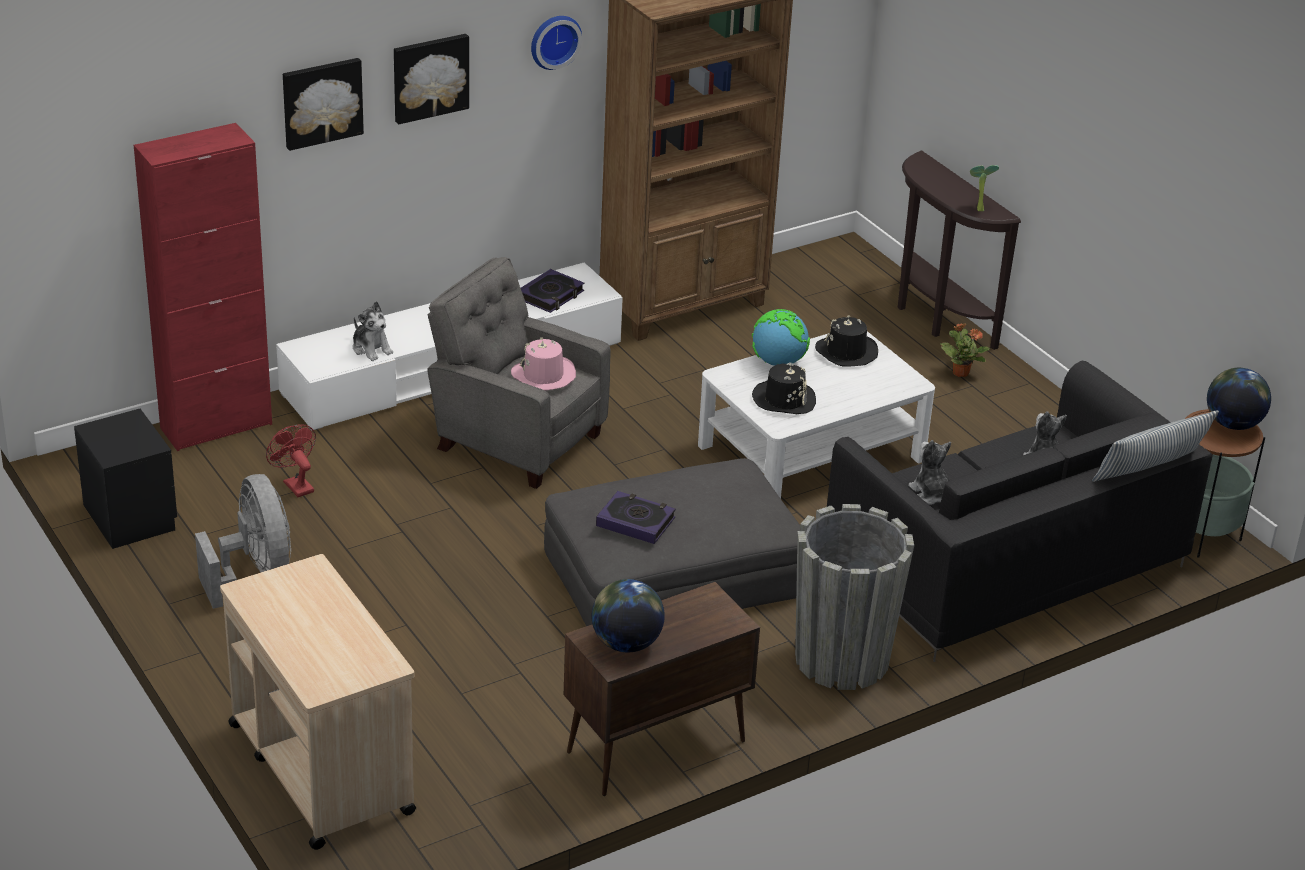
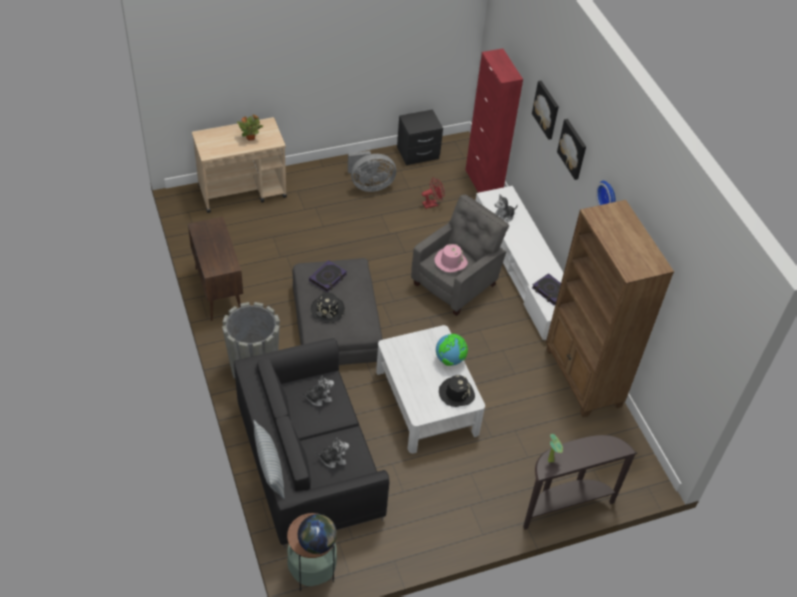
camera: 100 degrees right, 15 degrees up
globe [592,579,665,652] -> none
black hat [752,363,816,414] -> black hat moved to [311,293,345,323]
potted plant [940,323,990,377] -> potted plant moved to [237,114,263,141]

